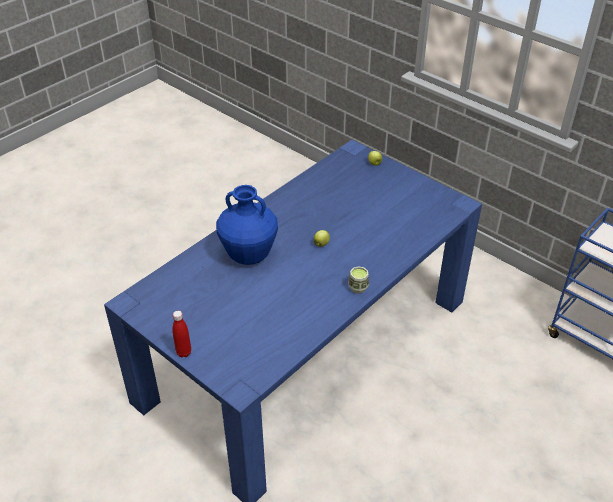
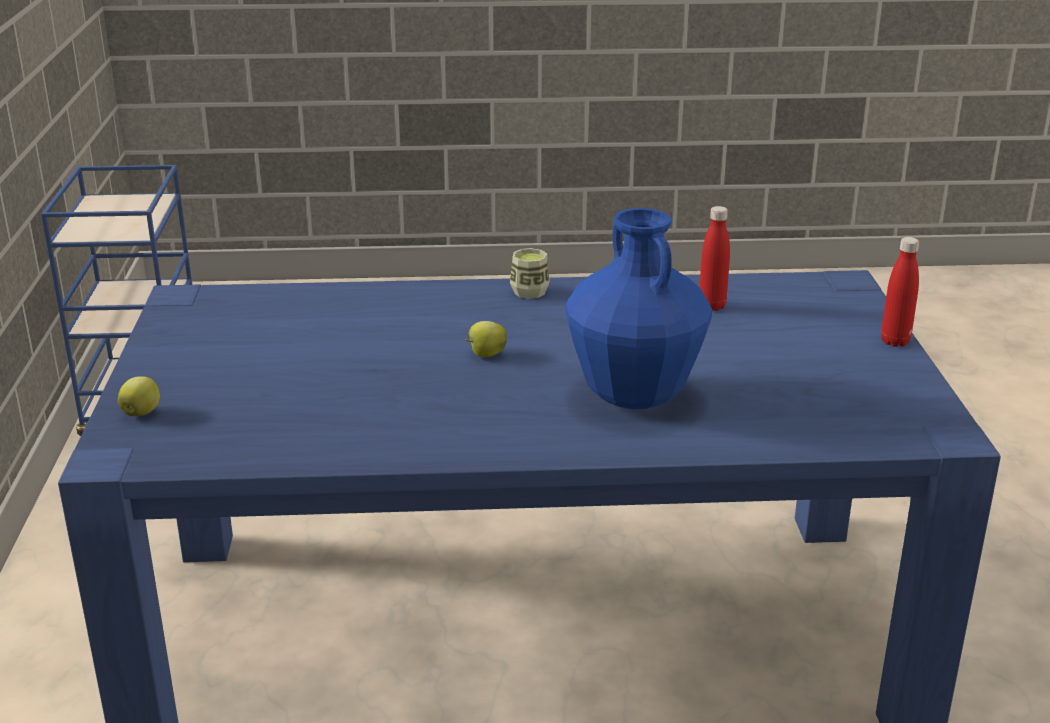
camera: 135 degrees left, 15 degrees down
none -> red bottle [699,206,730,311]

